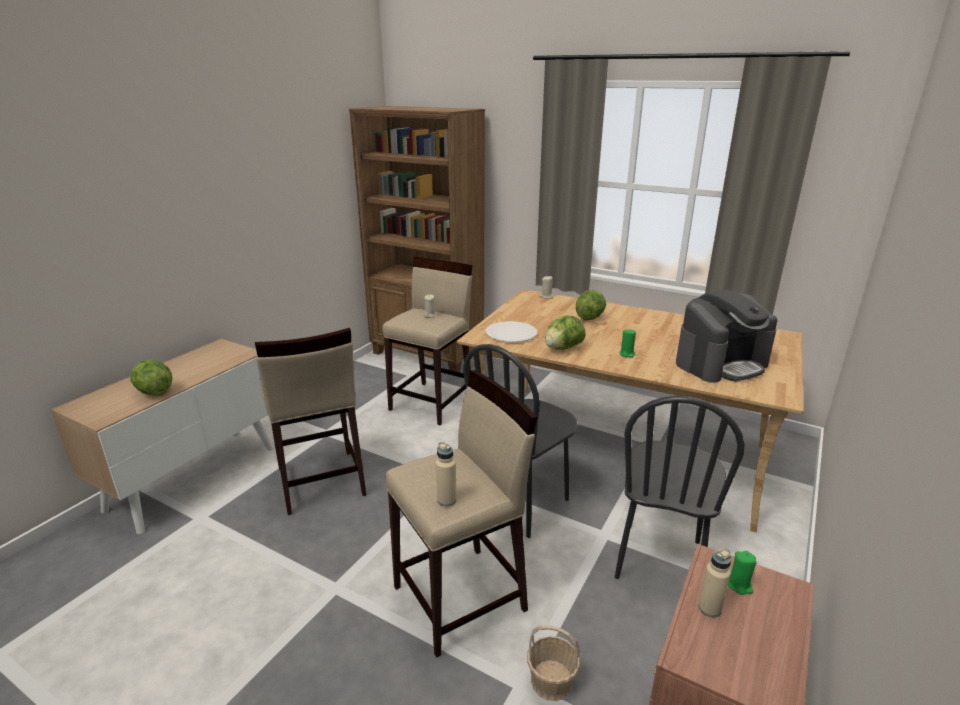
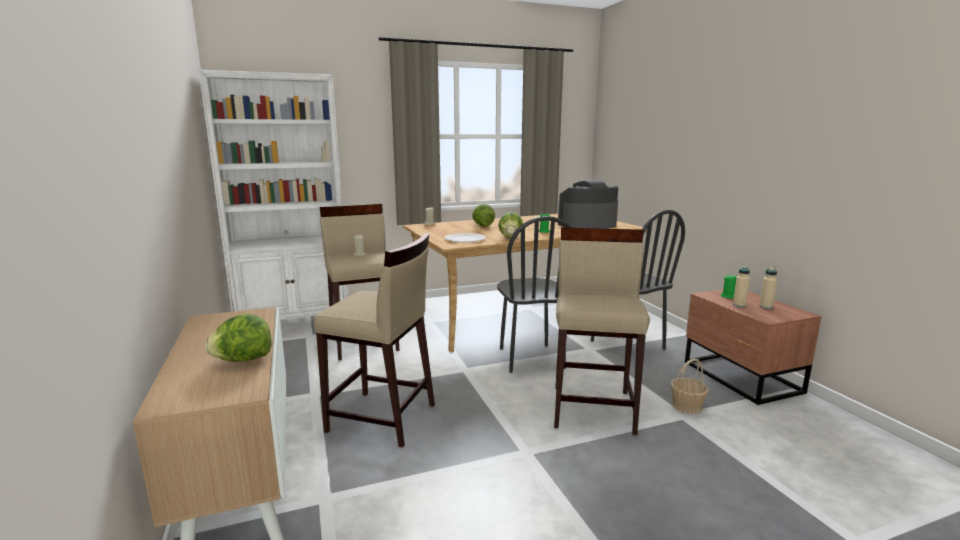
camera: 50 degrees left, 10 degrees down
brown bookcase [349,106,485,372] -> white bookcase [199,70,349,320]
beige bottle [436,442,457,506] -> beige bottle moved to [759,267,777,309]
coffee machine [676,290,777,383] -> coffee machine turned 120 degrees counterclockwise [558,180,618,229]

